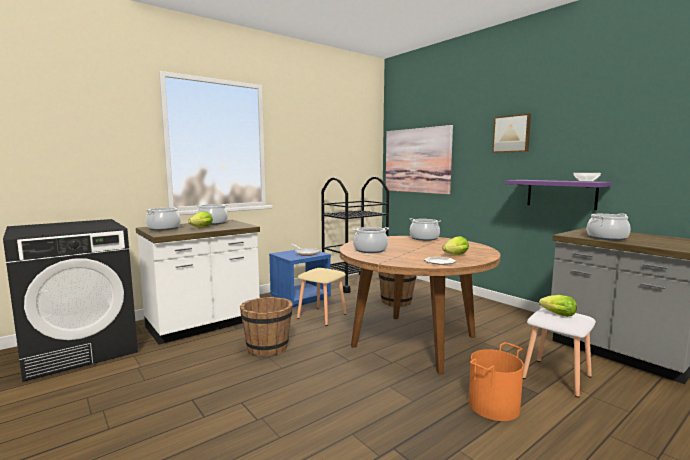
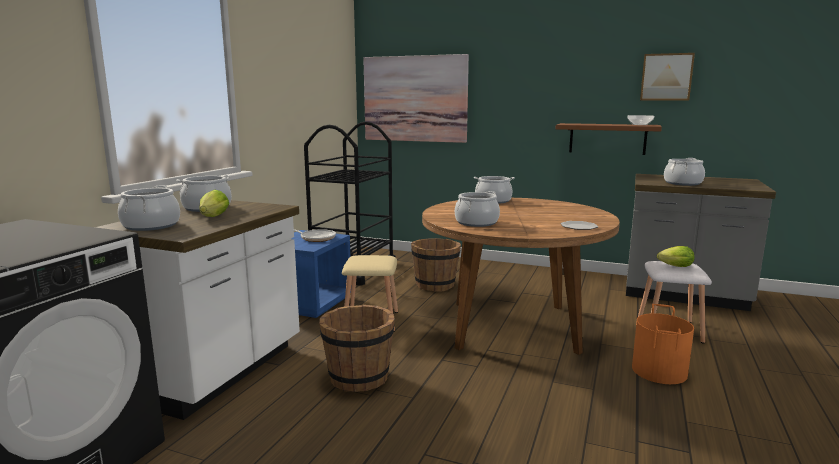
camera: 30 degrees left, 5 degrees up
lettuce [442,236,469,255] -> none
picture [492,113,531,153] -> picture moved to [640,53,695,101]
purple shelf [505,180,612,210] -> brown shelf [555,123,662,155]

